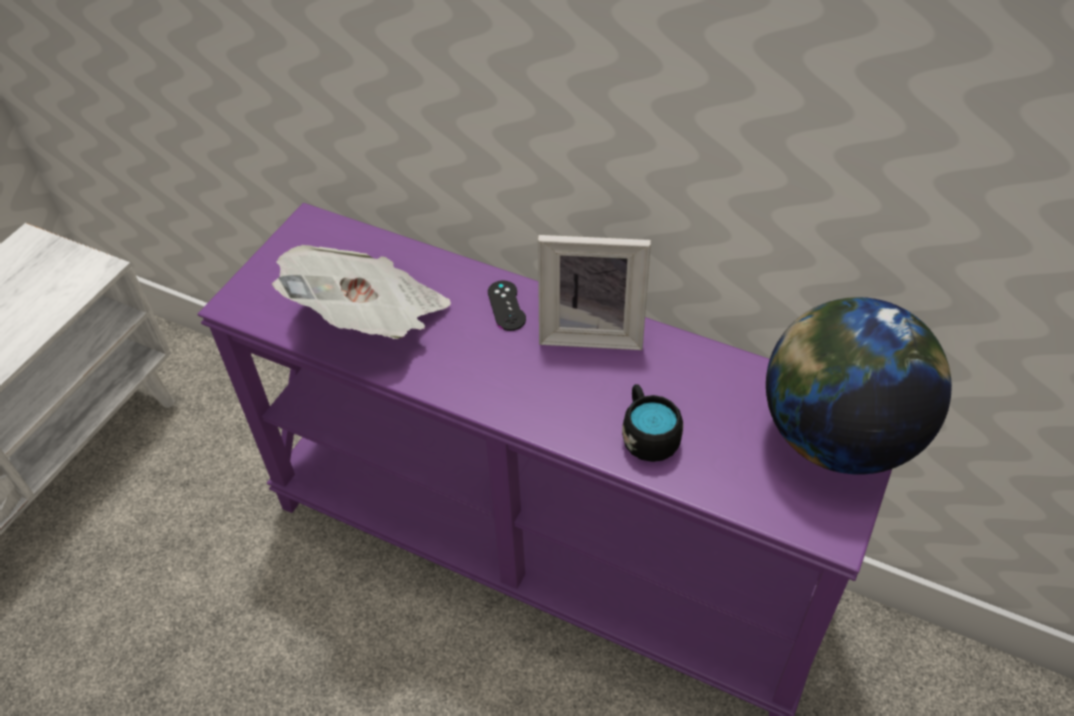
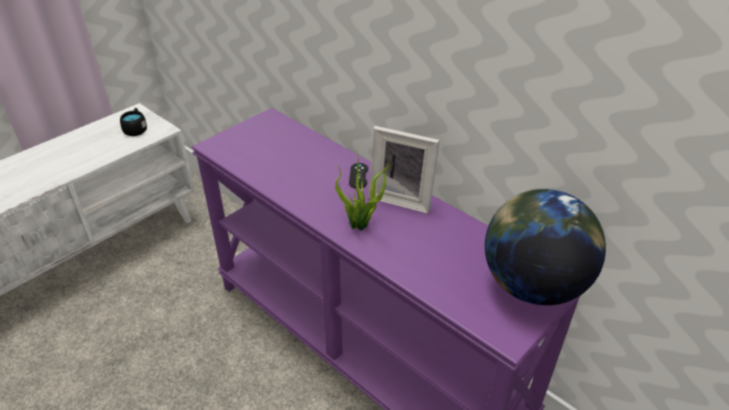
camera: 15 degrees right, 10 degrees down
newspaper [272,245,451,339] -> none
black mug [622,384,683,462] -> black mug moved to [120,108,147,136]
none -> potted plant [335,149,393,231]

